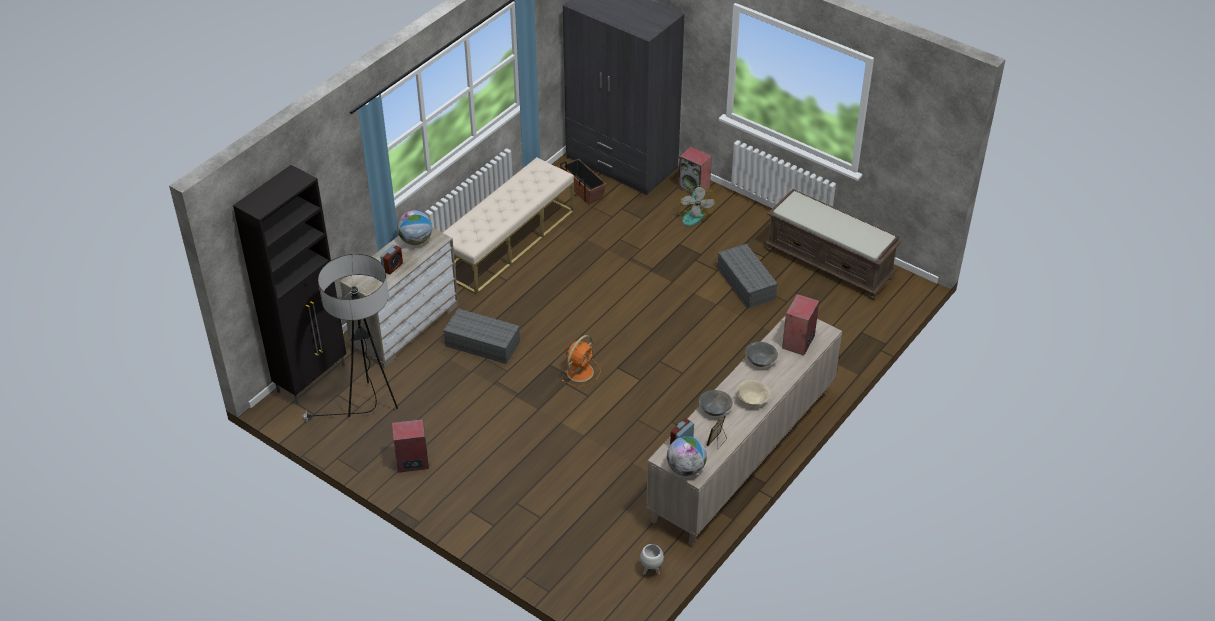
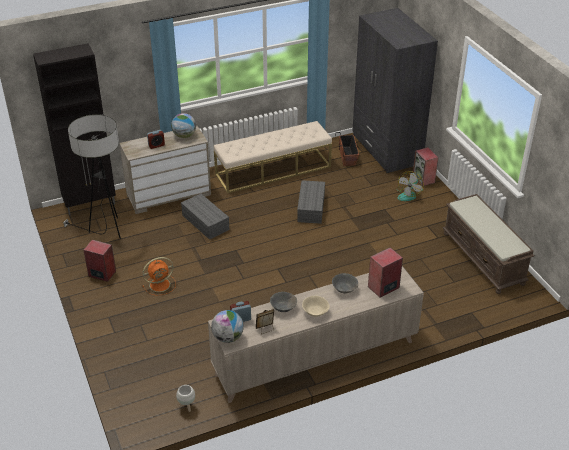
camera: 30 degrees right, 5 degrees down
orange fan [562,335,601,387] -> orange fan moved to [142,257,176,295]
grey storage box [717,244,778,309] -> grey storage box moved to [297,180,325,224]

